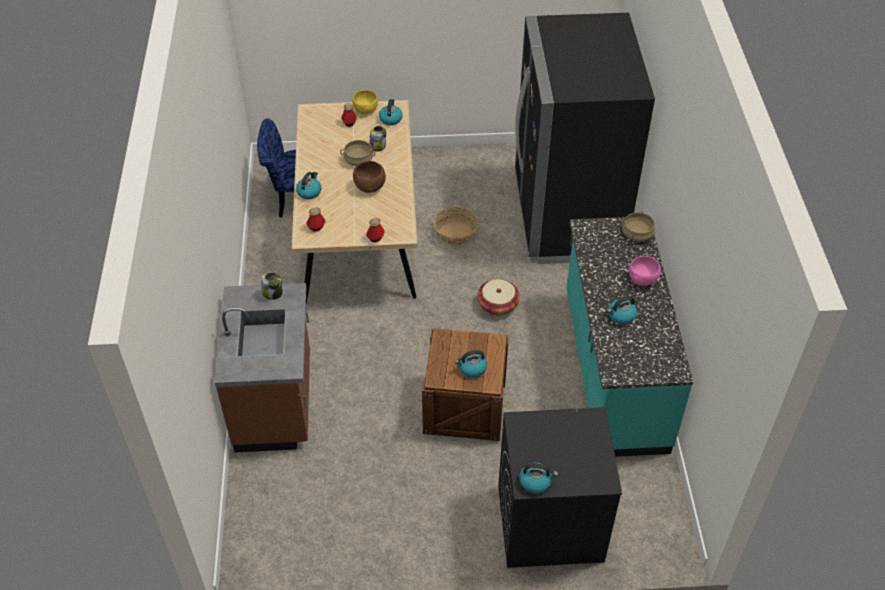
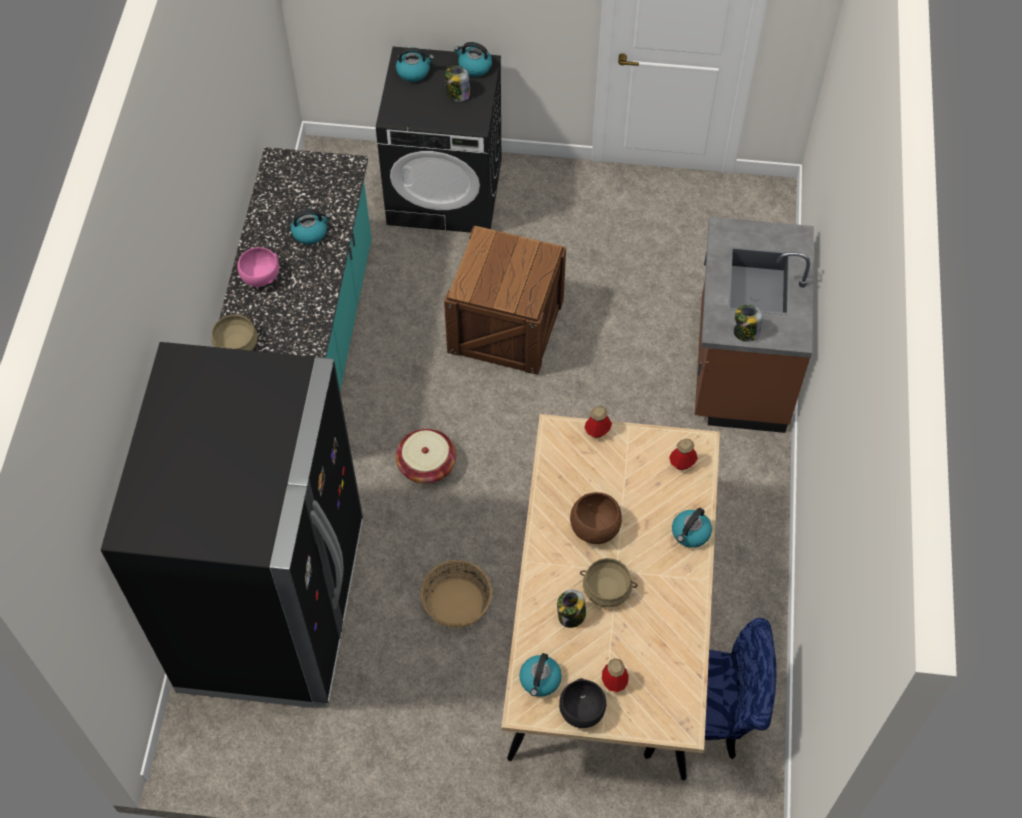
camera: 170 degrees left, 10 degrees up
yellow bowl [352,90,378,114] -> black bowl [559,678,606,728]
kettle [455,350,487,378] -> kettle moved to [396,48,434,82]
none -> jar [445,66,470,102]

